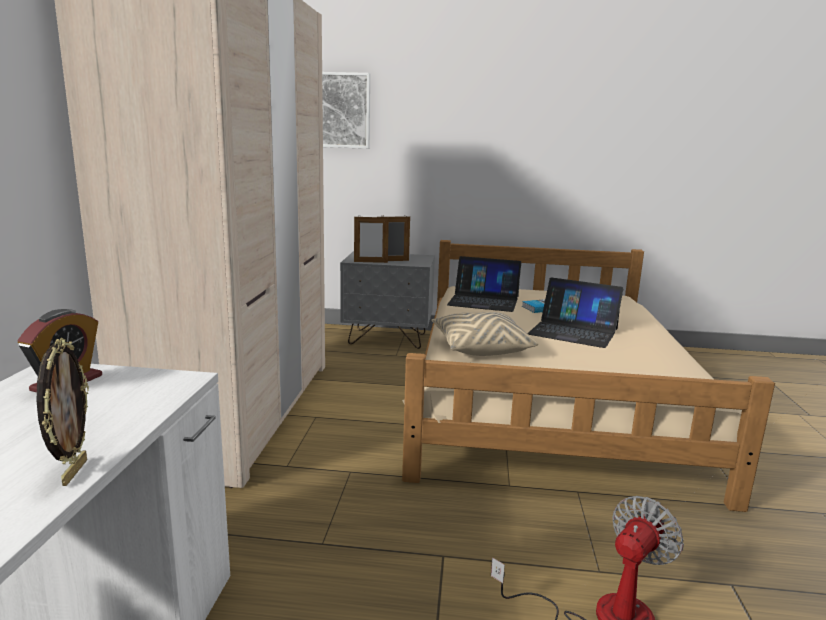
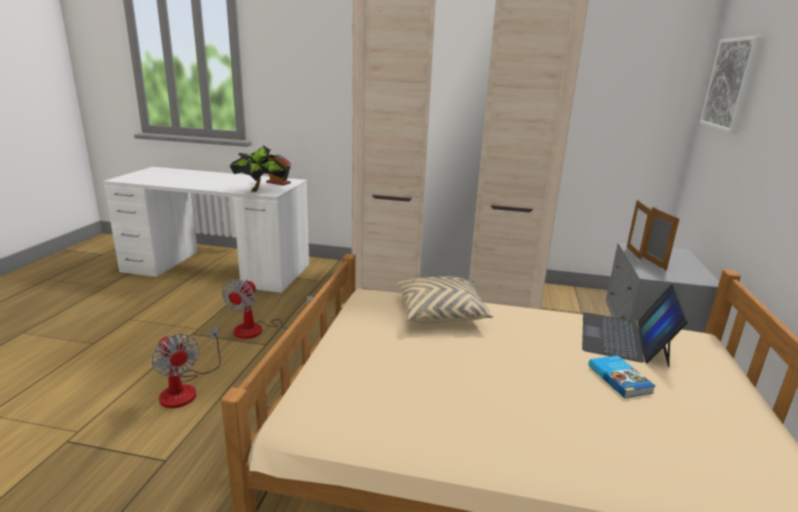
camera: 95 degrees right, 5 degrees up
picture frame [37,338,89,486] -> none
laptop [527,277,623,348] -> none
none -> fan [222,279,313,339]
none -> potted plant [230,146,287,192]

